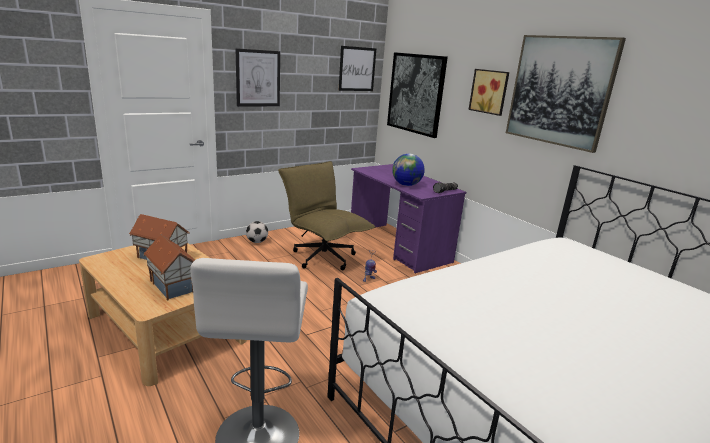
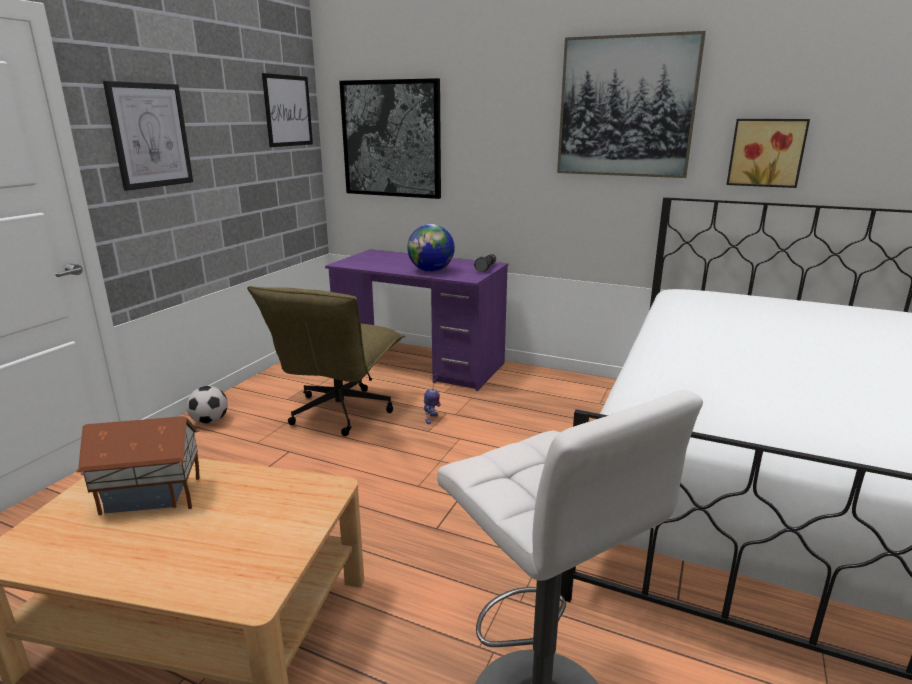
camera: 30 degrees left, 0 degrees up
toy house [143,234,195,301] -> none
beige office chair [278,161,376,270] -> beige office chair turned 90 degrees counterclockwise [247,286,405,436]
picture [469,69,509,116] -> picture moved to [726,119,810,188]

